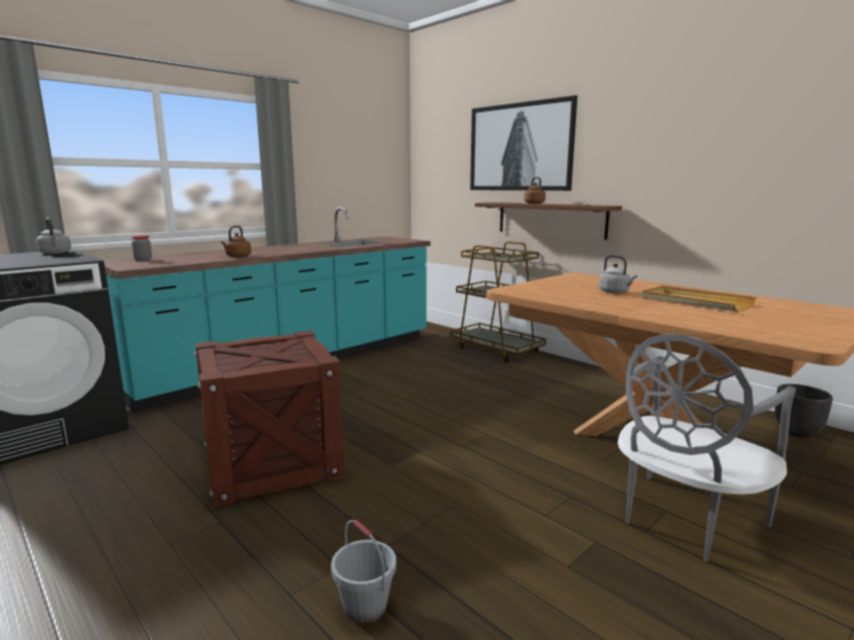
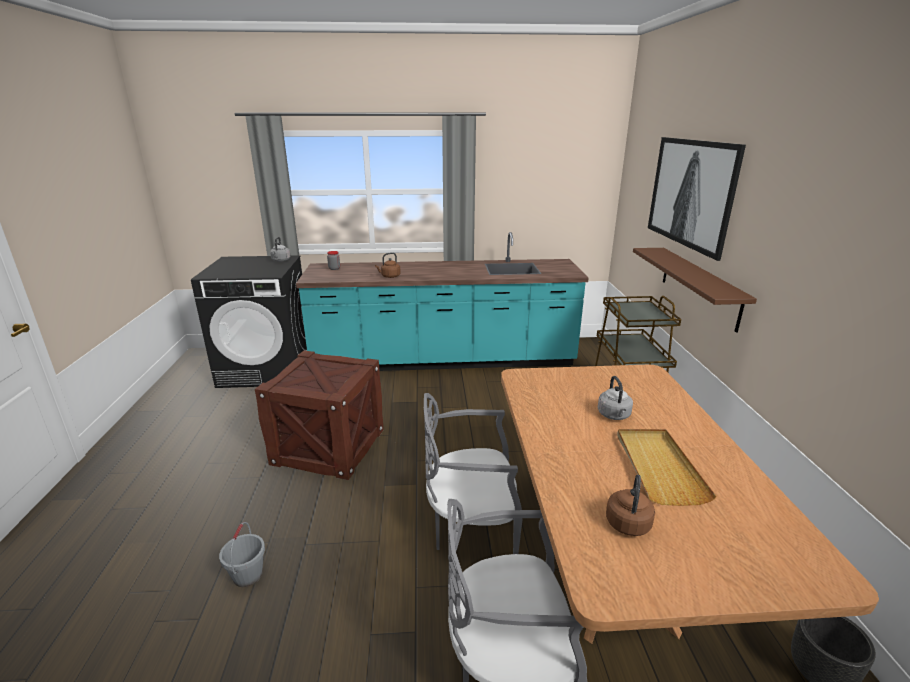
camera: 40 degrees right, 10 degrees up
brown kettle [524,177,546,204] -> brown kettle moved to [606,475,655,536]
none -> grey chair [424,393,523,554]

